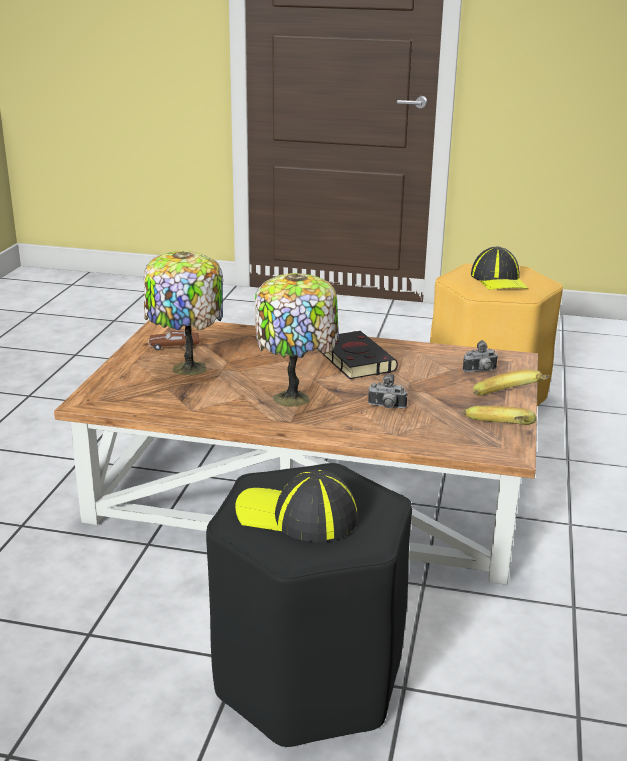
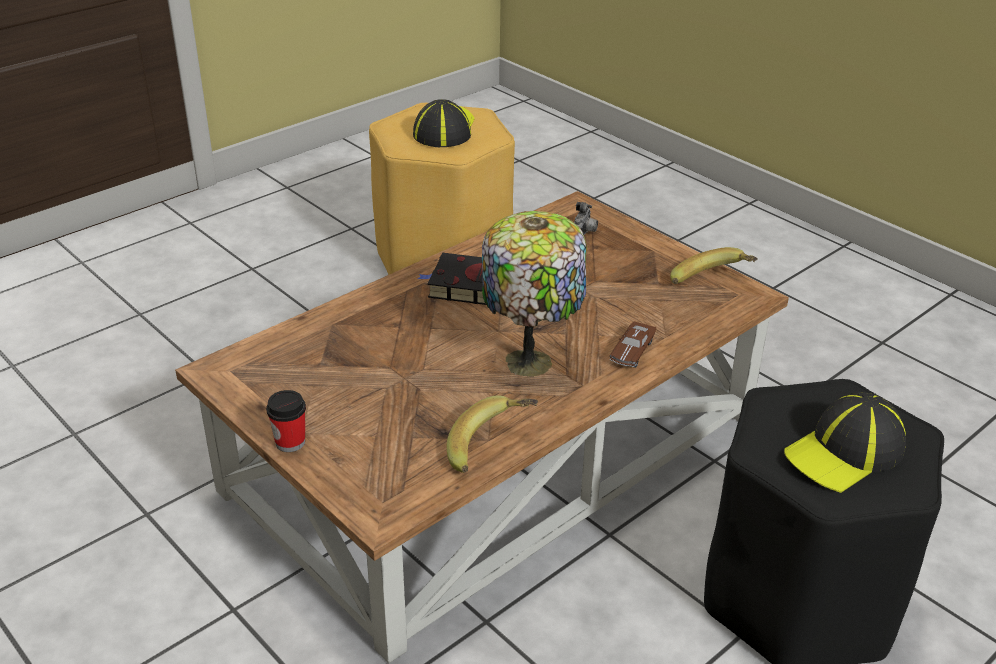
camera: 55 degrees left, 10 degrees up
table lamp [144,251,223,375] -> none
brown toy car [148,331,200,350] -> brown toy car moved to [610,321,656,368]
camera [368,374,407,408] -> none
cap [471,247,528,290] -> cap turned 105 degrees counterclockwise [413,99,475,147]
banana [473,369,550,396] -> banana moved to [447,396,538,473]
none -> cup [266,390,306,452]

